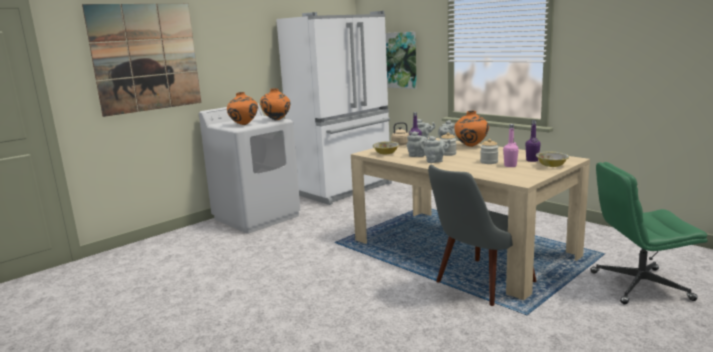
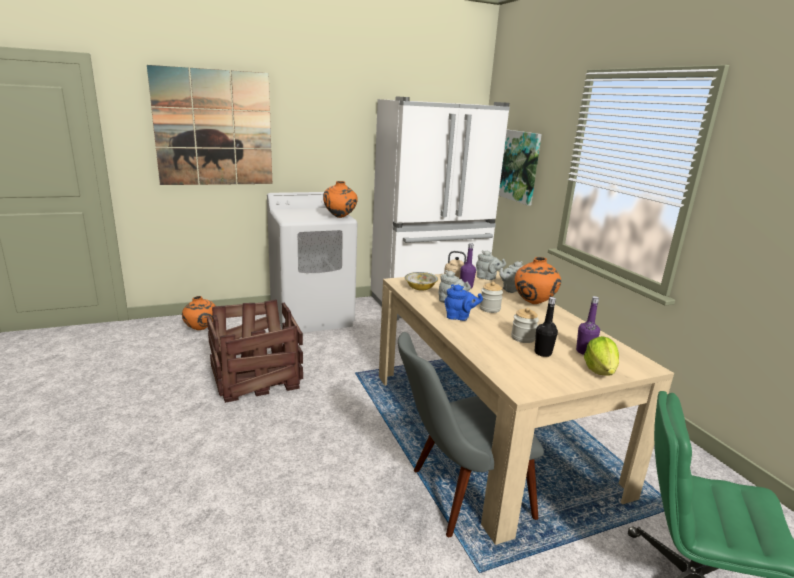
camera: 20 degrees right, 5 degrees up
orange vase [227,92,258,125] -> orange vase moved to [182,296,215,330]
grey teapot [424,136,451,163] -> blue teapot [445,284,483,321]
pink bottle [503,124,519,167] -> black bottle [535,297,558,357]
bowl [536,152,569,167] -> lettuce [584,336,619,376]
none -> crate [207,299,303,403]

